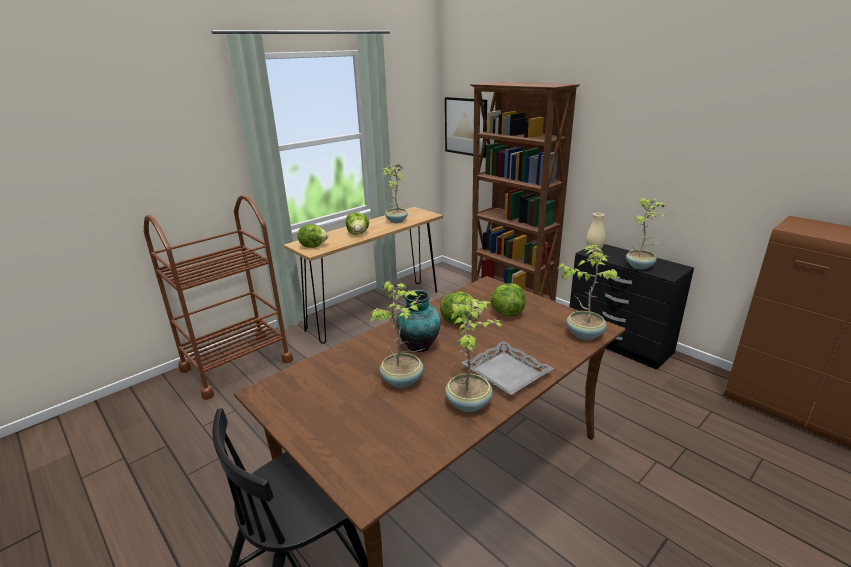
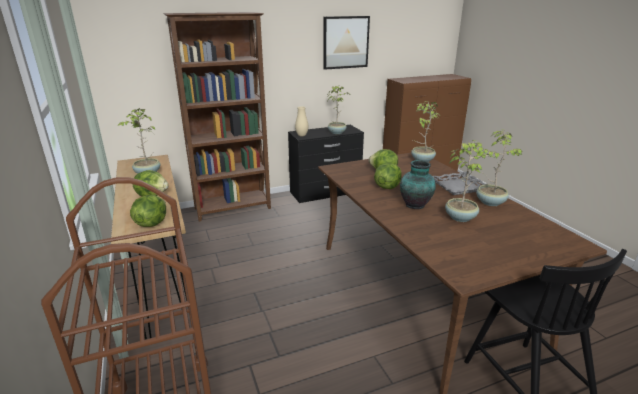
camera: 70 degrees left, 0 degrees up
picture [445,97,487,158] -> picture moved to [323,16,370,70]

